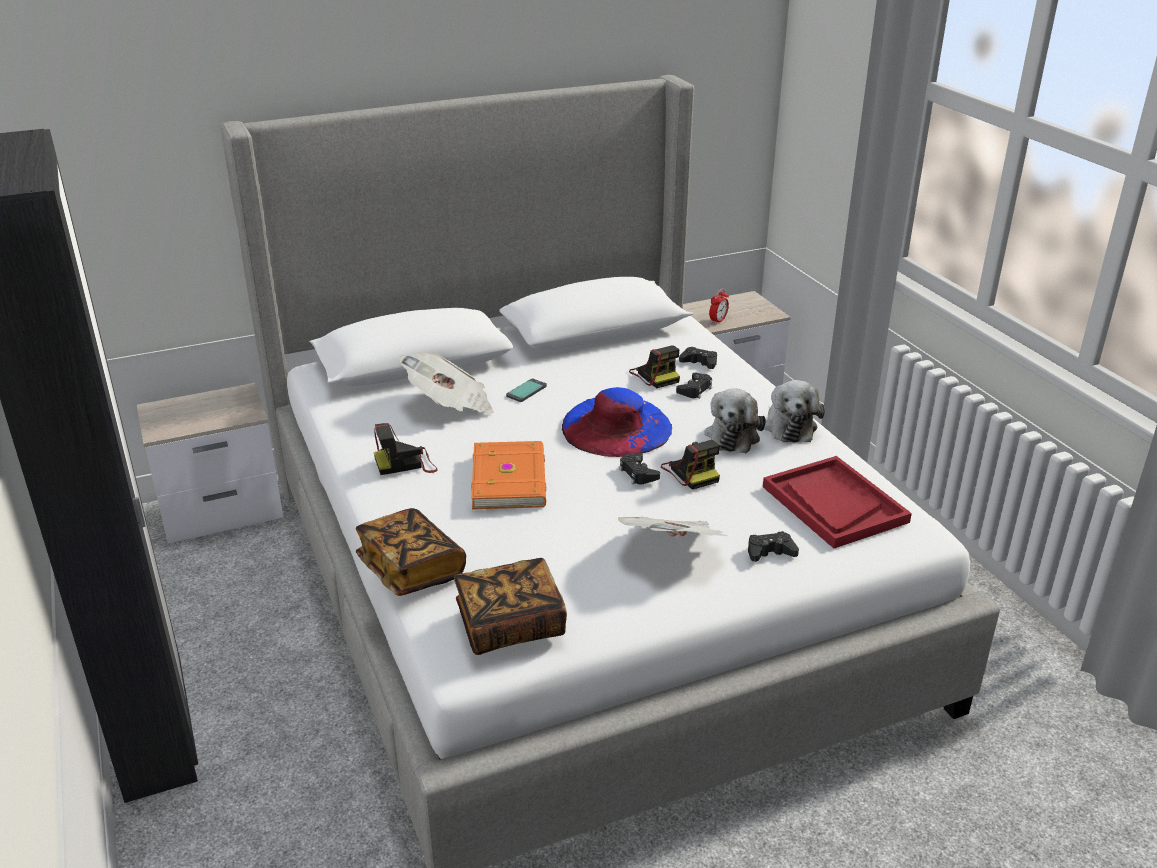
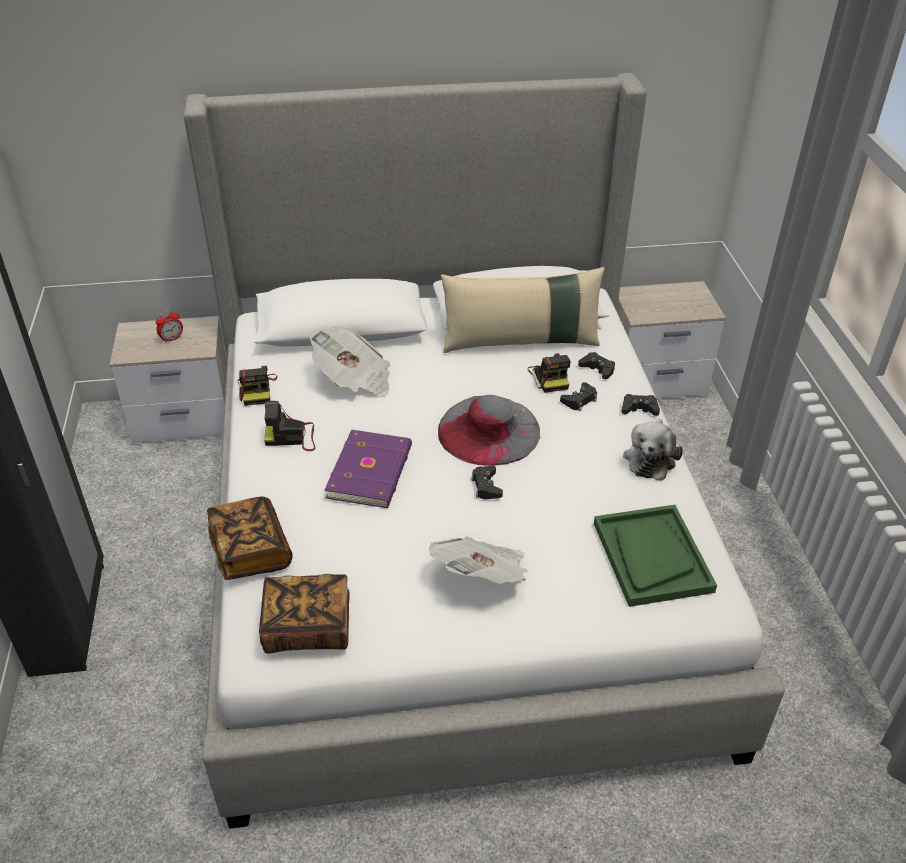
camera: 15 degrees right, 10 degrees up
orange book [471,441,546,509] -> purple book [324,429,412,508]
phone [506,379,547,402] -> none
blue hat [562,387,672,457] -> grey hat [438,395,541,466]
camera [661,440,720,490] -> camera moved to [238,366,278,406]
plush toy [704,388,766,453] -> none
alarm clock [709,288,729,324] -> alarm clock moved to [156,309,183,343]
black game controller [748,531,799,562] -> black game controller moved to [621,394,660,416]
red tray [763,456,912,548] -> green tray [594,505,717,607]
none -> beige pillow [441,267,604,353]

